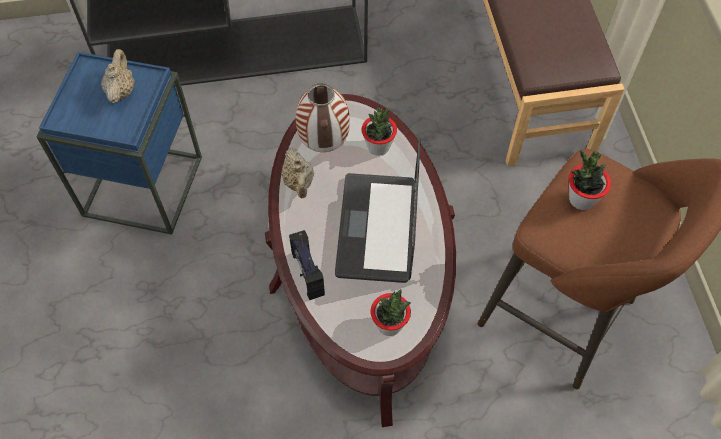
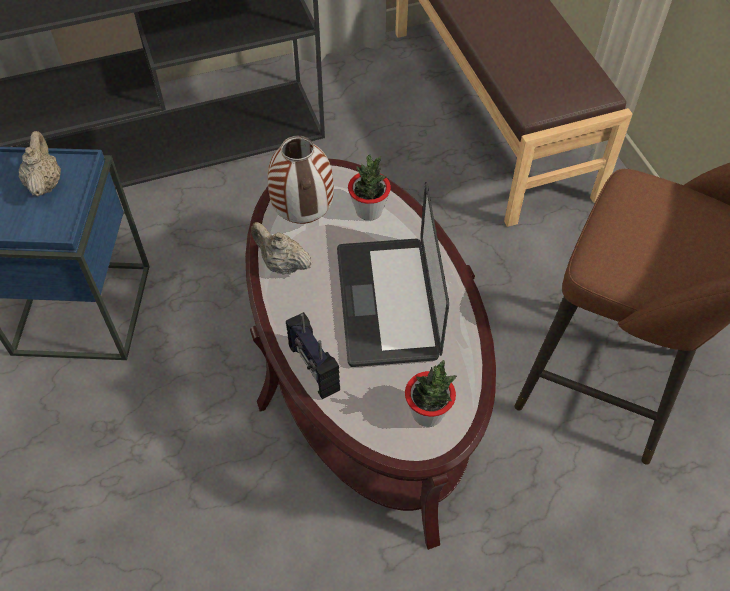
camera: 10 degrees left, 5 degrees down
beige teapot [281,148,314,198] -> beige teapot turned 150 degrees clockwise [251,222,312,275]
potted plant [569,150,611,210] -> none

